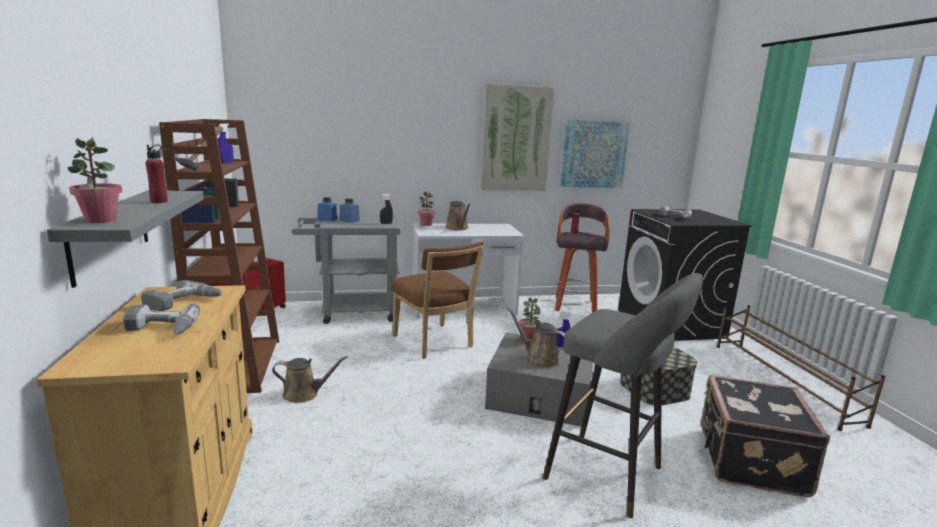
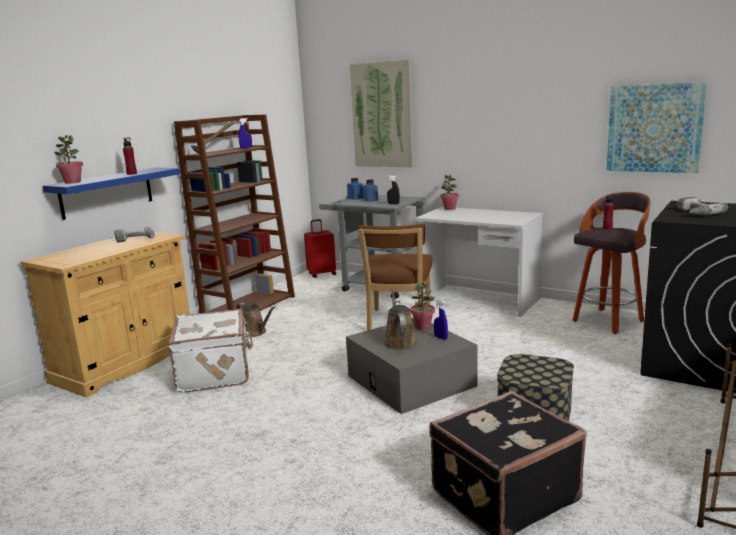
camera: 45 degrees right, 0 degrees up
grey shelf [47,190,204,288] -> blue shelf [43,167,181,220]
power drill [123,304,200,334] -> none
brown watering can [445,201,471,230] -> none
picture [480,84,554,191] -> picture moved to [350,59,414,167]
grey stool [543,273,704,518] -> none
none -> white suitcase [168,309,253,392]

